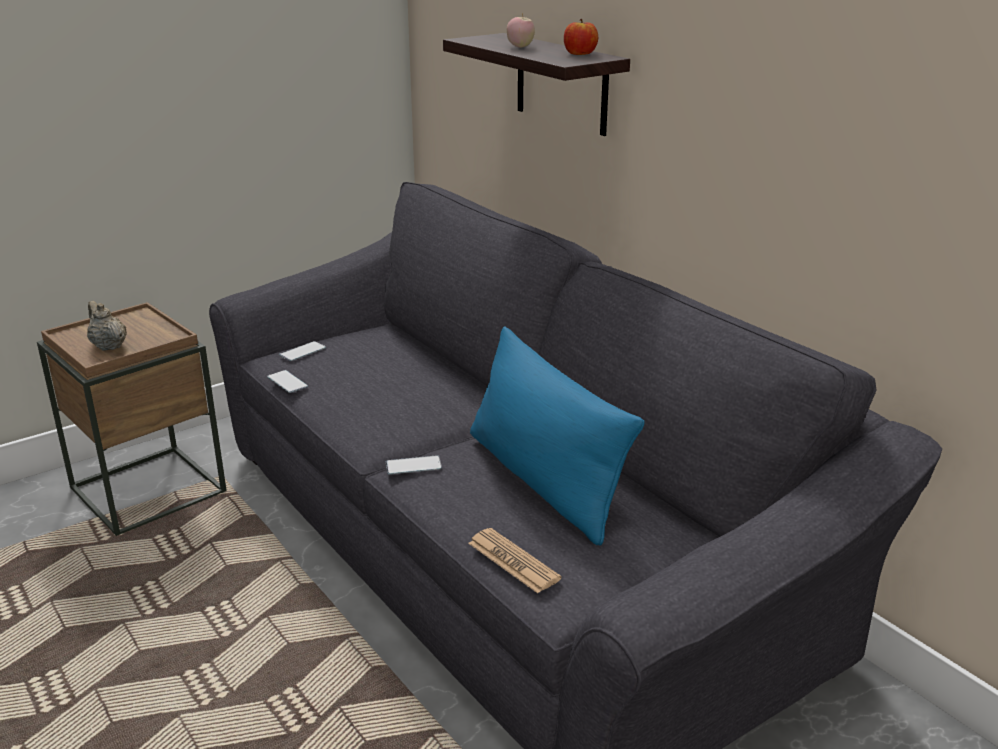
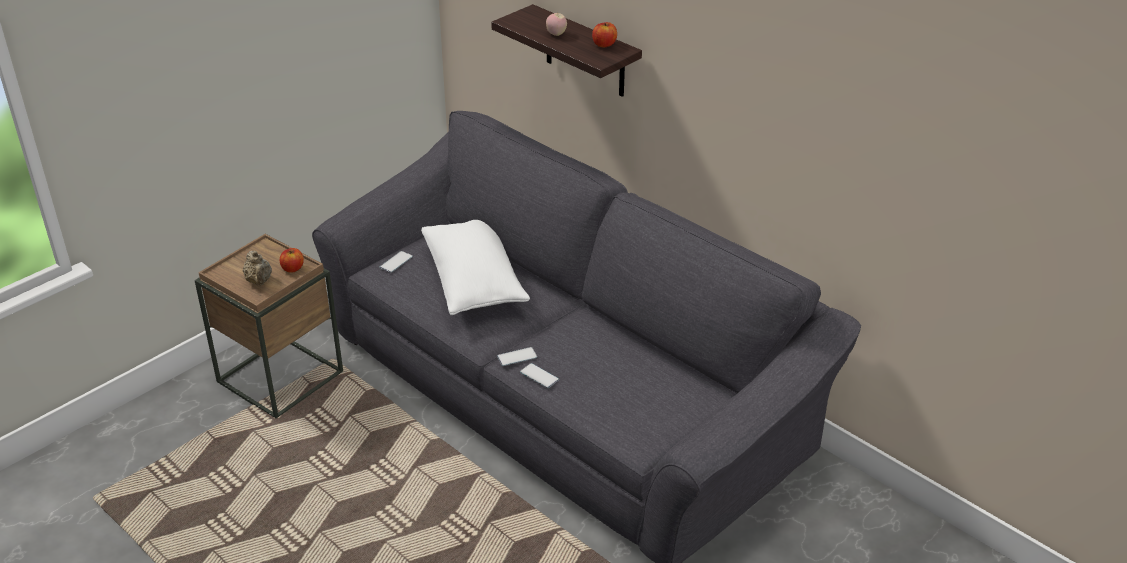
camera: 10 degrees left, 10 degrees up
beige teapot [87,301,127,351] -> beige teapot turned 150 degrees counterclockwise [243,251,272,285]
phone [267,370,308,393] -> phone moved to [520,363,559,388]
newspaper [468,528,561,593] -> none
blue pillow [470,326,644,546] -> none
none -> apple [280,248,304,273]
none -> white pillow [421,220,530,315]

